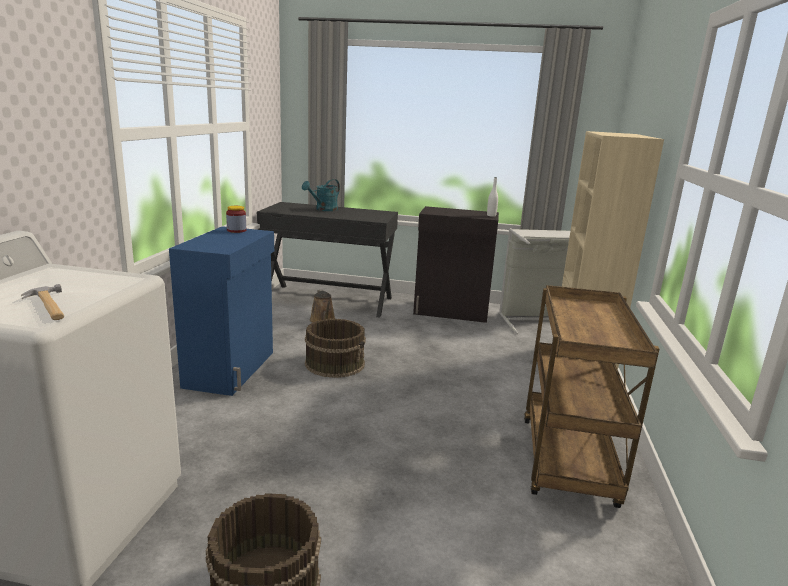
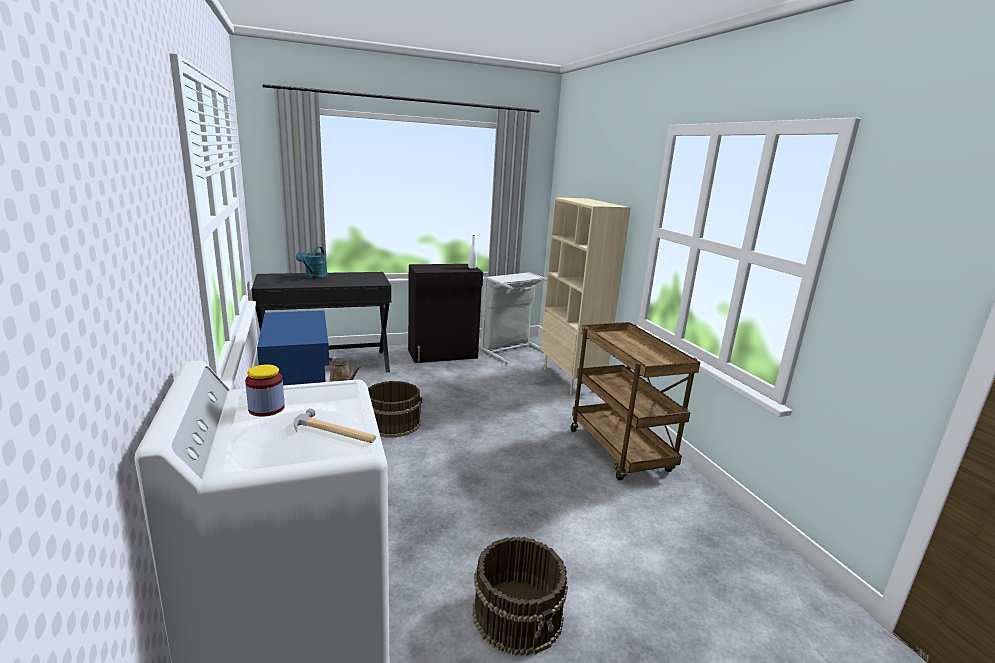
camera: 30 degrees left, 0 degrees up
jar [226,206,246,233] -> jar moved to [245,364,285,417]

